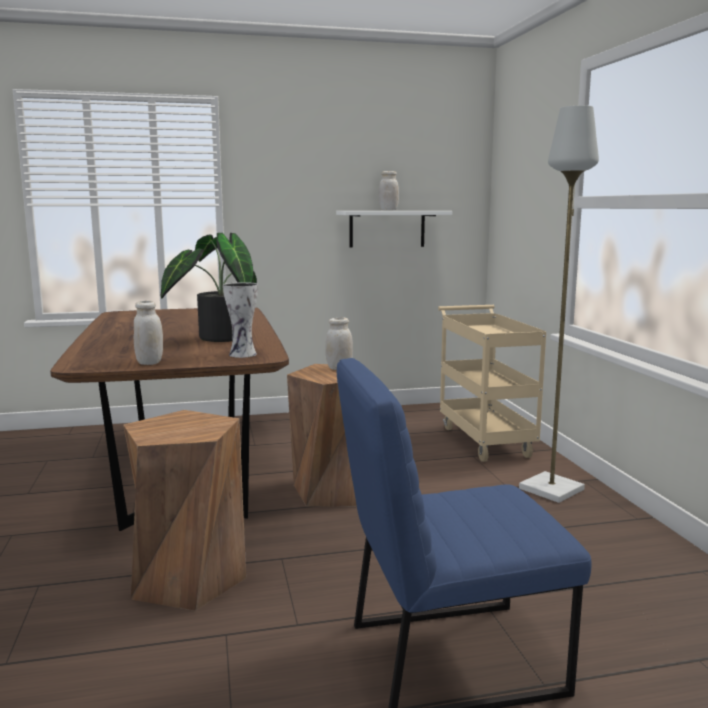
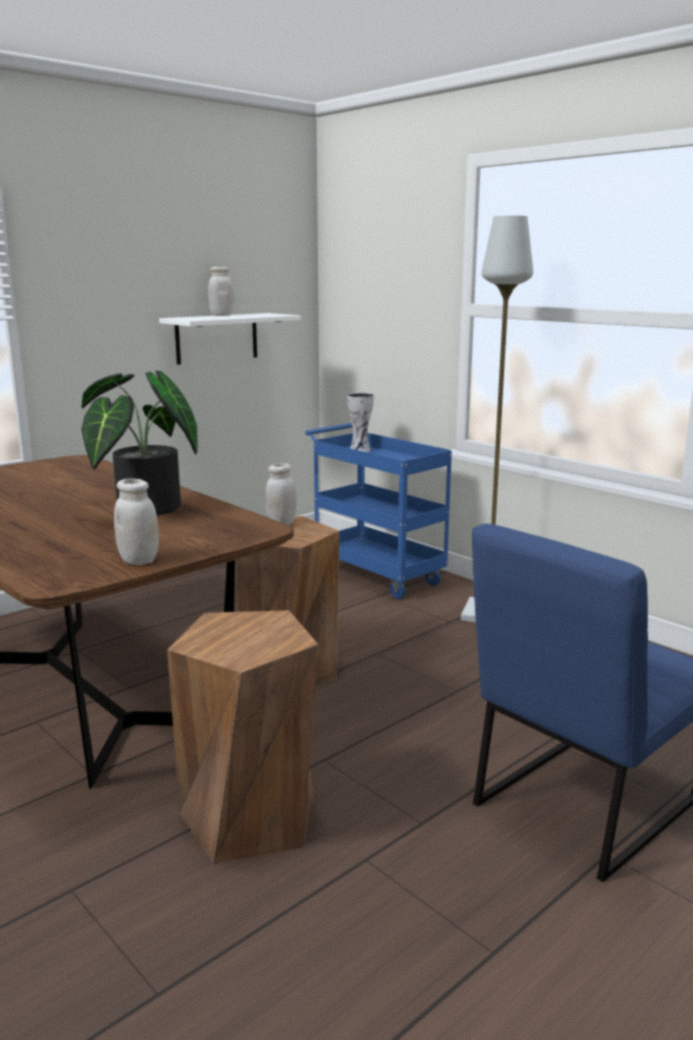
camera: 30 degrees left, 5 degrees up
vase [223,282,258,358] -> vase moved to [347,393,374,452]
beige cart [438,305,546,462] -> blue cart [305,423,452,599]

